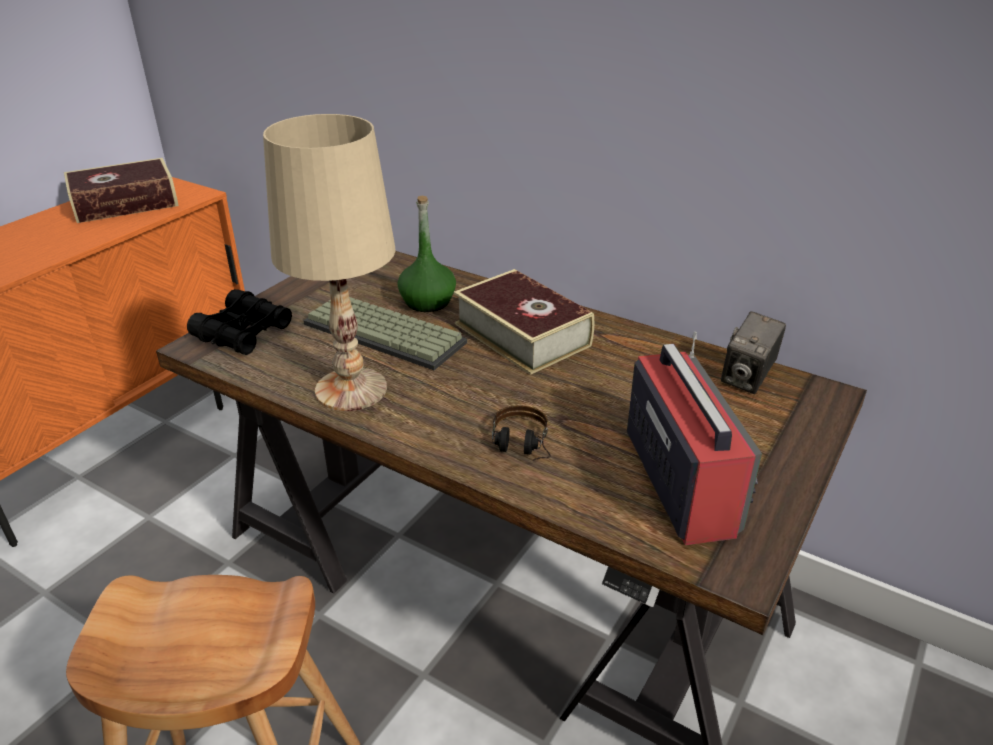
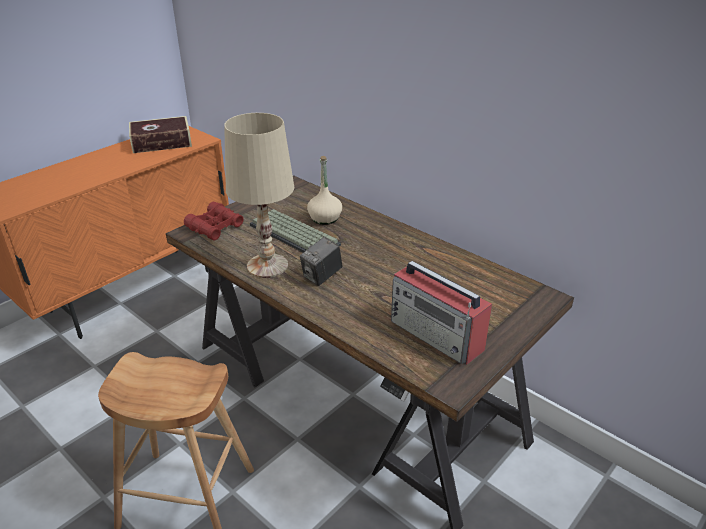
camera: 10 degrees right, 0 degrees up
black binoculars [187,289,292,355] -> red binoculars [184,202,244,240]
green bottle [397,196,456,312] -> beige bottle [307,156,342,225]
book [454,269,594,375] -> none
headphones [492,405,551,461] -> none
radio [627,332,762,545] -> radio turned 135 degrees clockwise [391,261,492,364]
camera [721,311,786,394] -> camera moved to [300,237,342,286]

